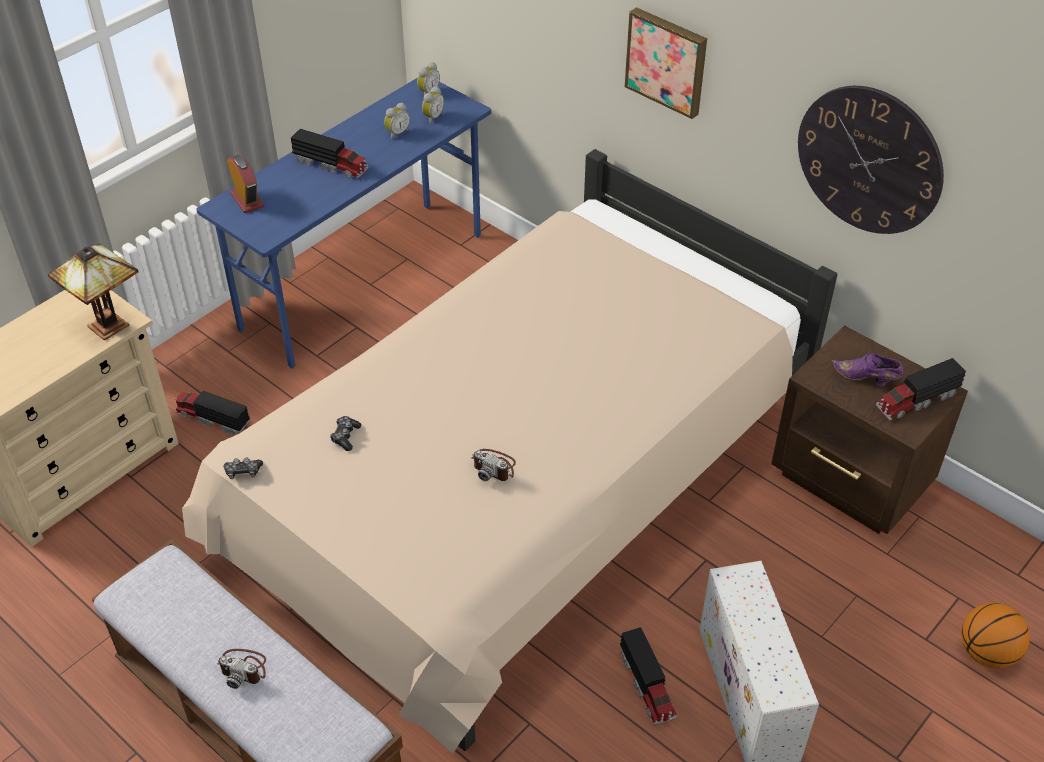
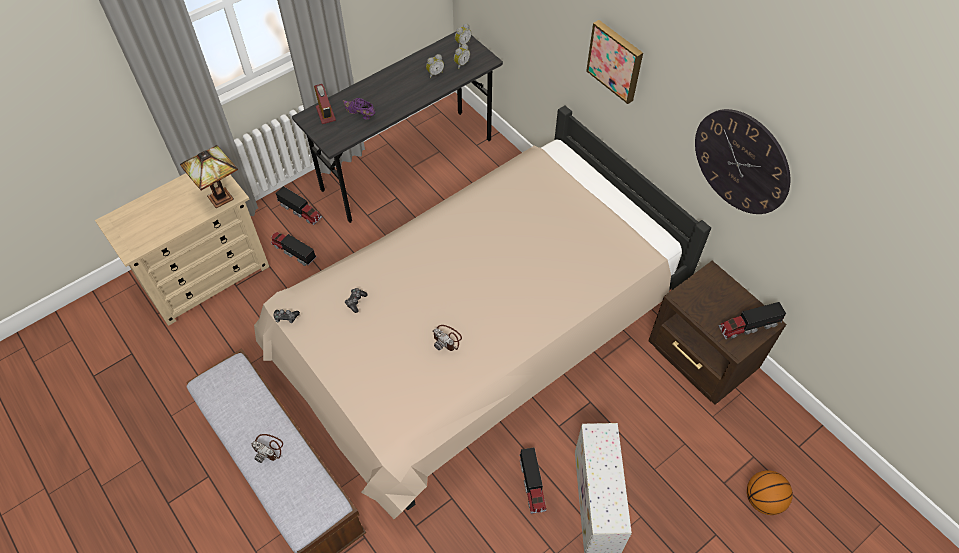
camera: 10 degrees right, 10 degrees up
blue desk [196,78,491,369] -> grey desk [292,32,503,223]
toy truck [291,129,369,179] -> toy truck moved to [276,186,322,225]
purple shoe [831,353,903,387] -> purple shoe moved to [342,98,375,120]

